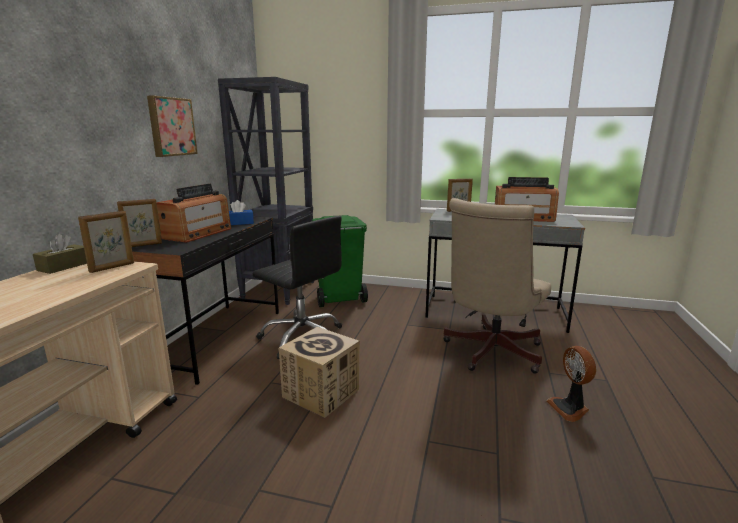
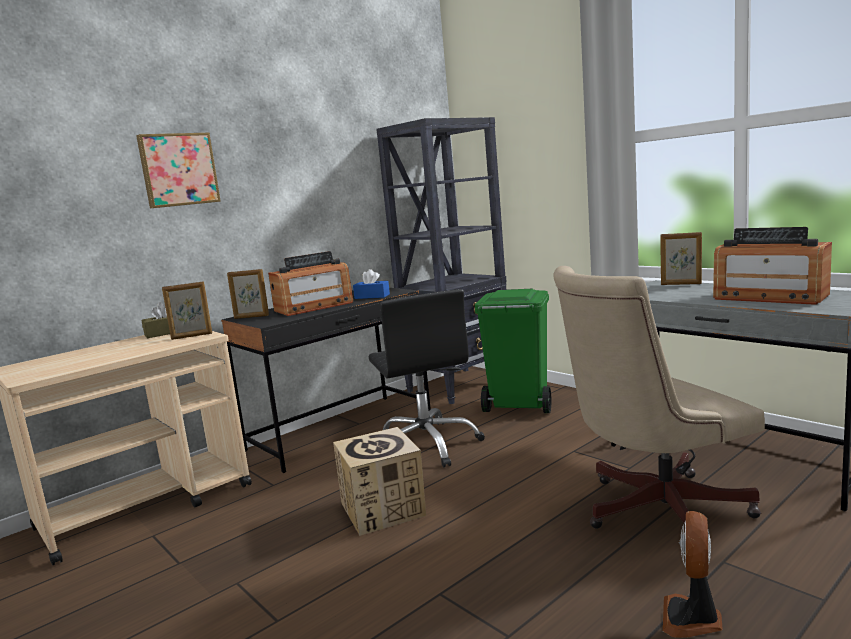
camera: 35 degrees right, 5 degrees down
picture [147,96,198,157] -> picture moved to [136,133,221,209]

